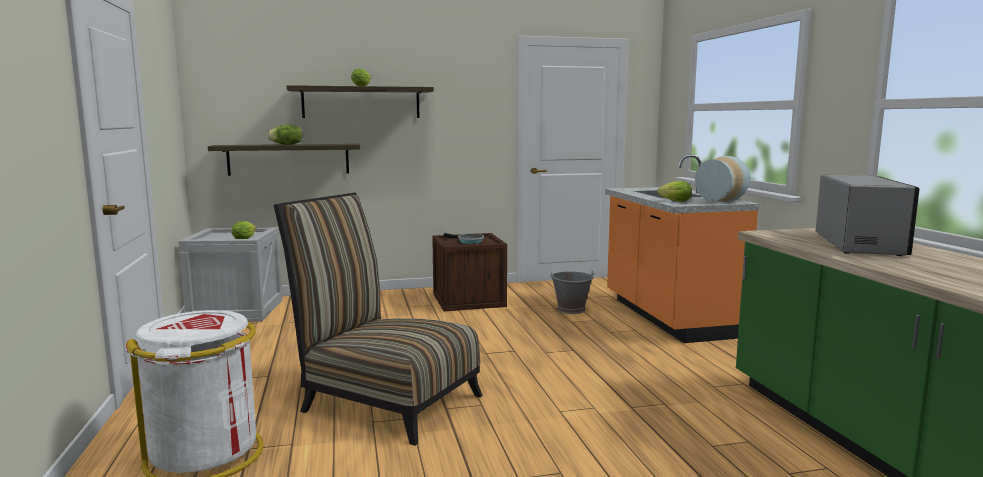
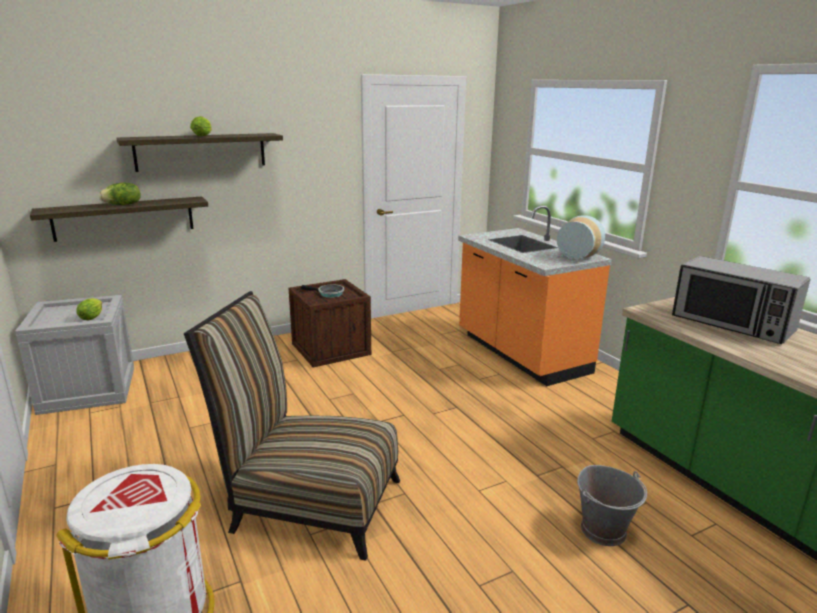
camera: 15 degrees left, 10 degrees up
grey bucket [550,271,595,314] -> grey bucket moved to [577,465,647,546]
lettuce [657,181,692,202] -> none
microwave [816,175,920,256] -> microwave turned 135 degrees clockwise [672,256,810,344]

